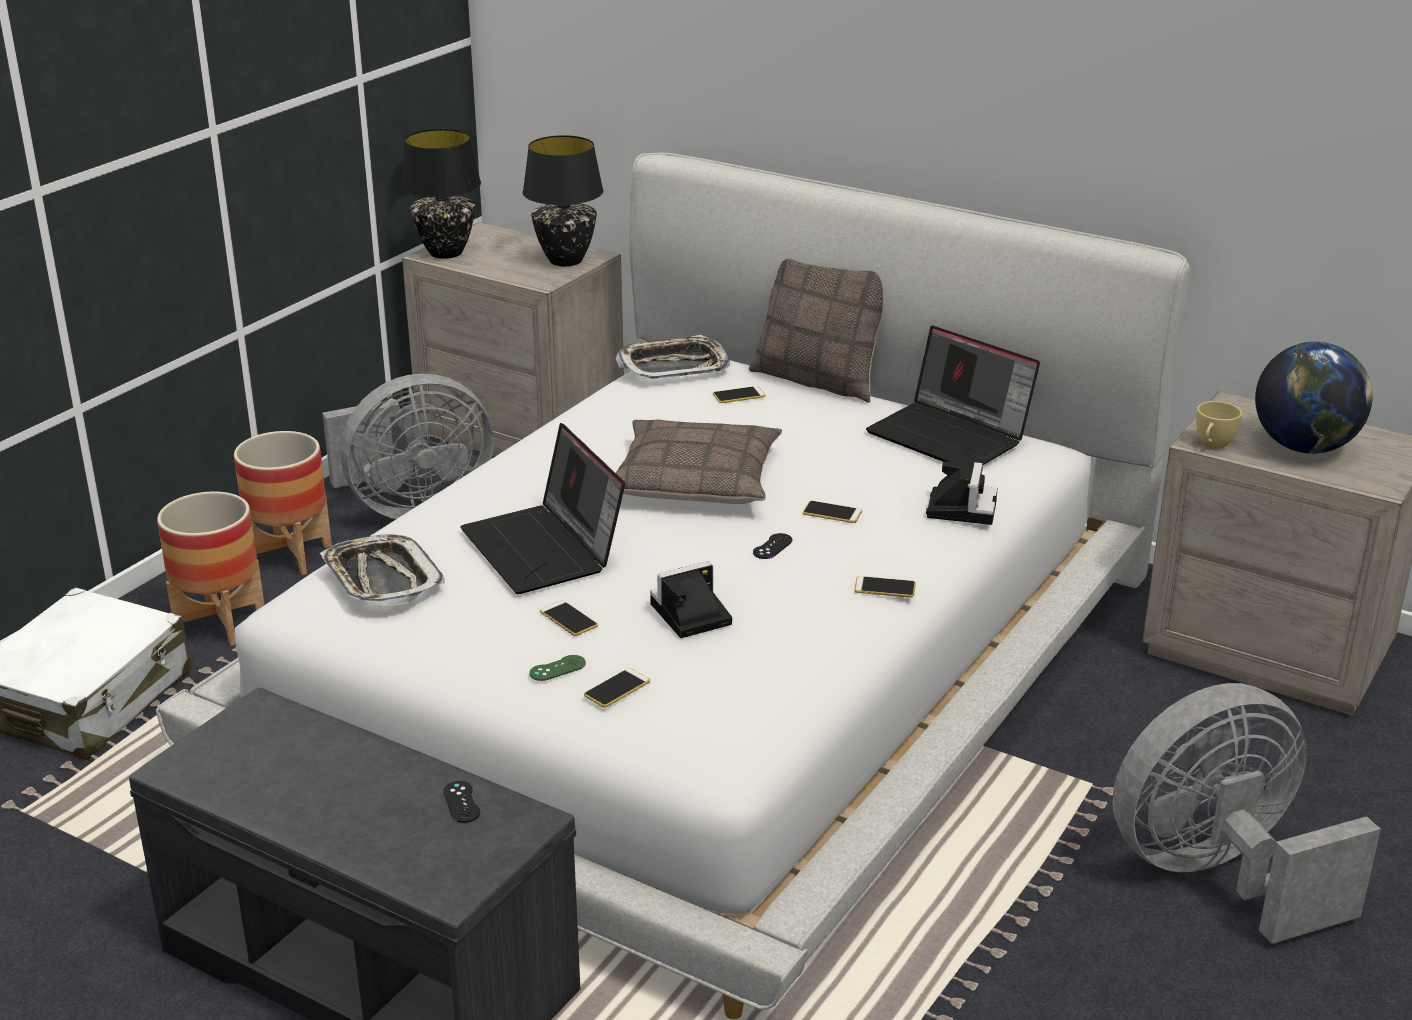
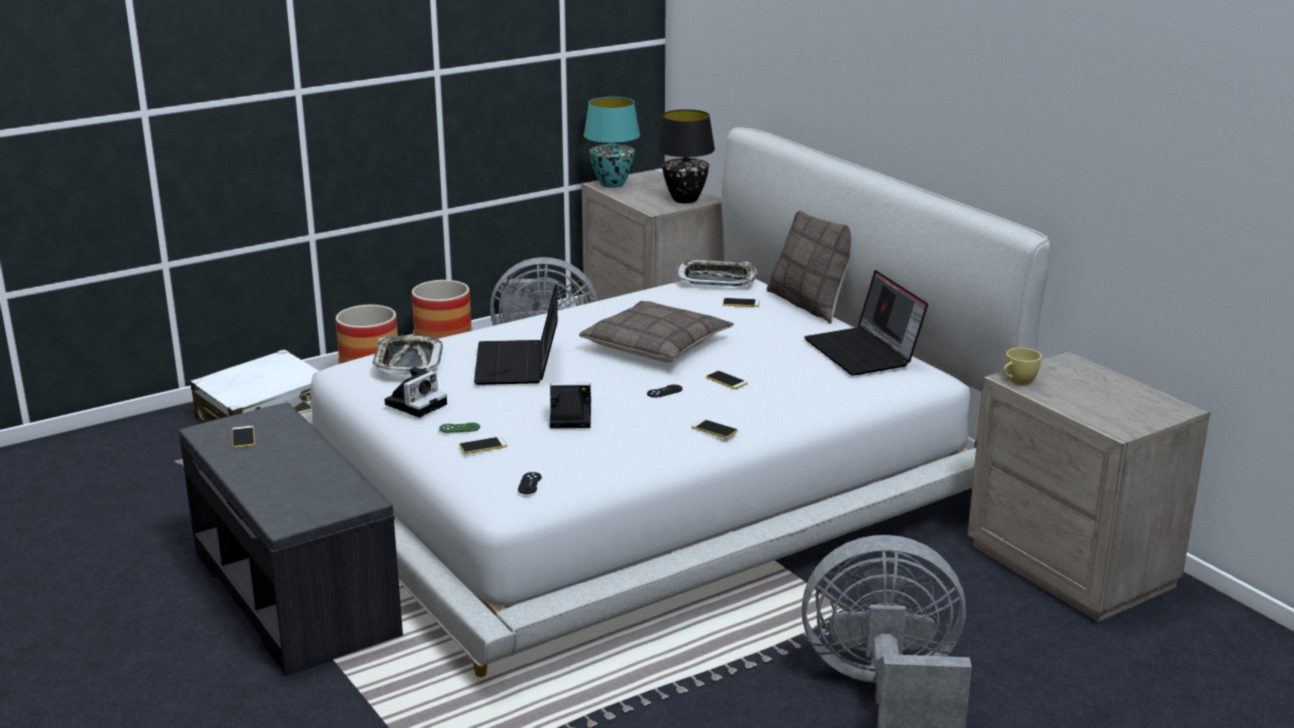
camera: 25 degrees right, 5 degrees down
black table lamp [401,129,481,259] -> turquoise table lamp [584,97,640,188]
black game controller [443,781,480,823] -> black game controller moved to [518,472,542,494]
phone [540,600,598,636] -> phone moved to [231,426,255,448]
camera [926,461,998,525] -> camera moved to [384,367,447,418]
globe [1255,342,1373,454] -> none

